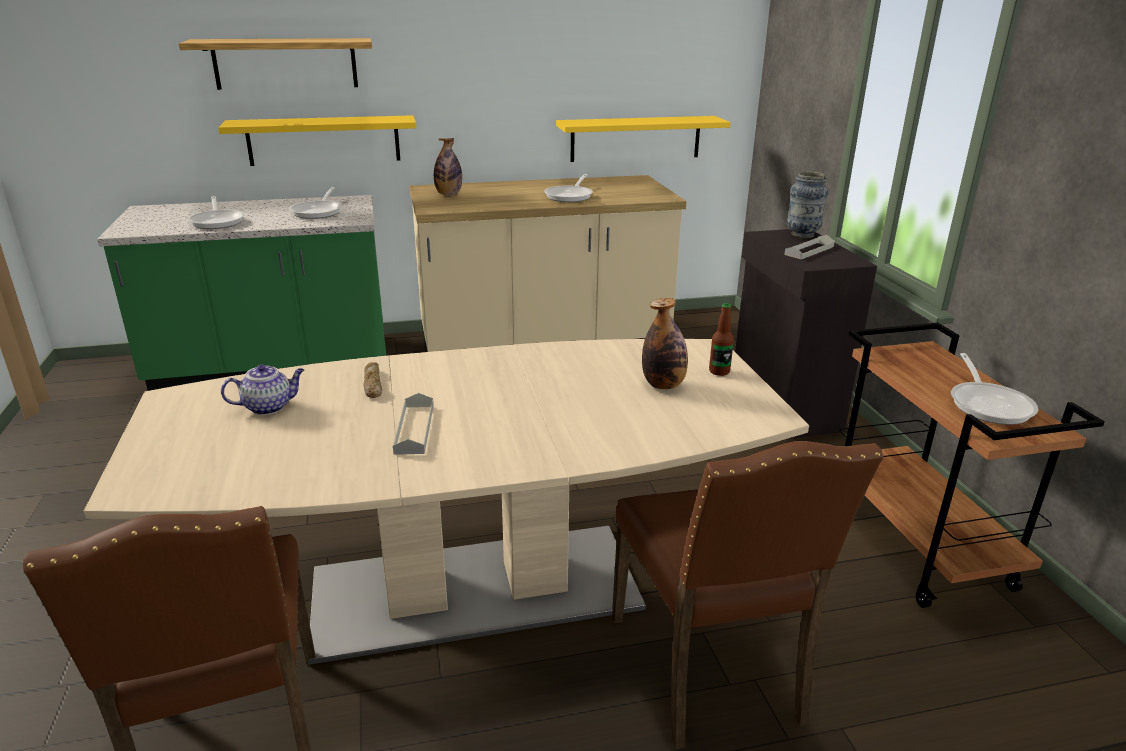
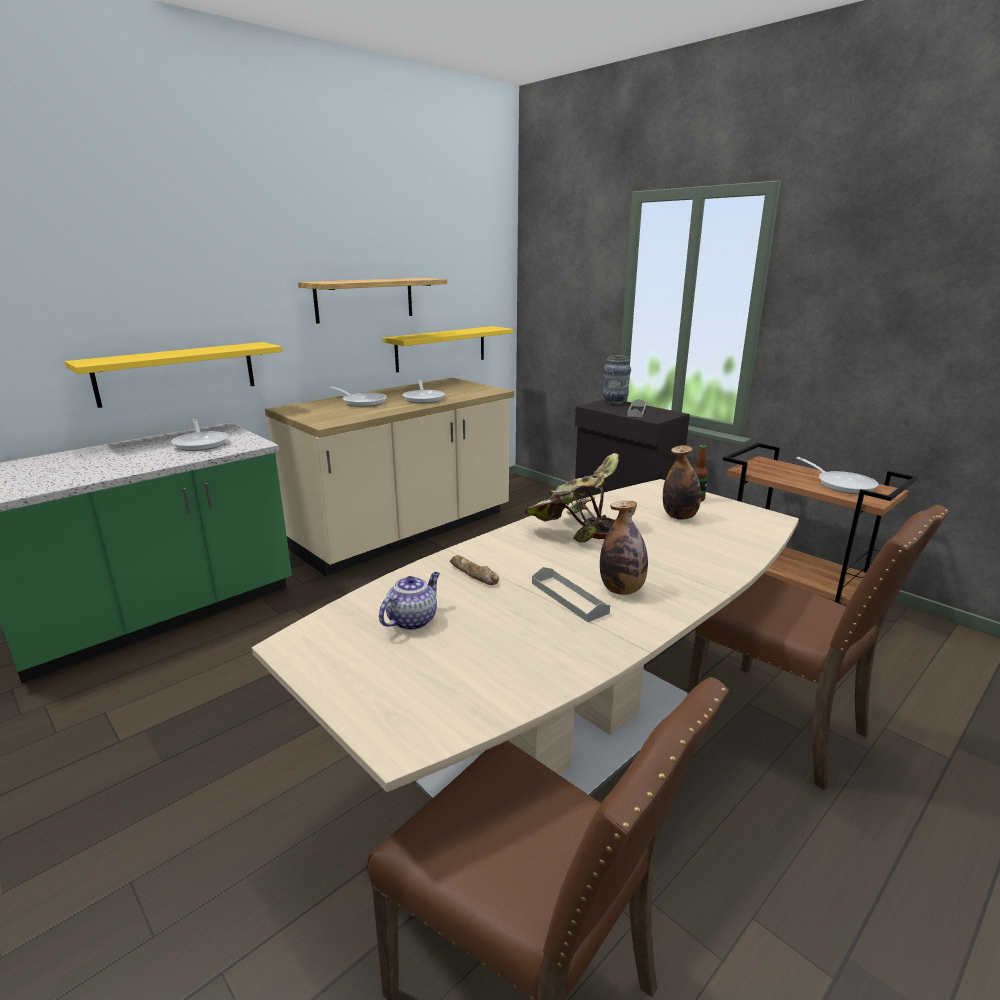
camera: 30 degrees left, 5 degrees down
shelf [179,38,372,90] -> shelf moved to [298,278,447,324]
frying pan [188,196,245,229] -> frying pan moved to [330,386,387,407]
bottle [434,138,462,195] -> bottle moved to [600,501,648,595]
none -> potted plant [525,453,619,543]

